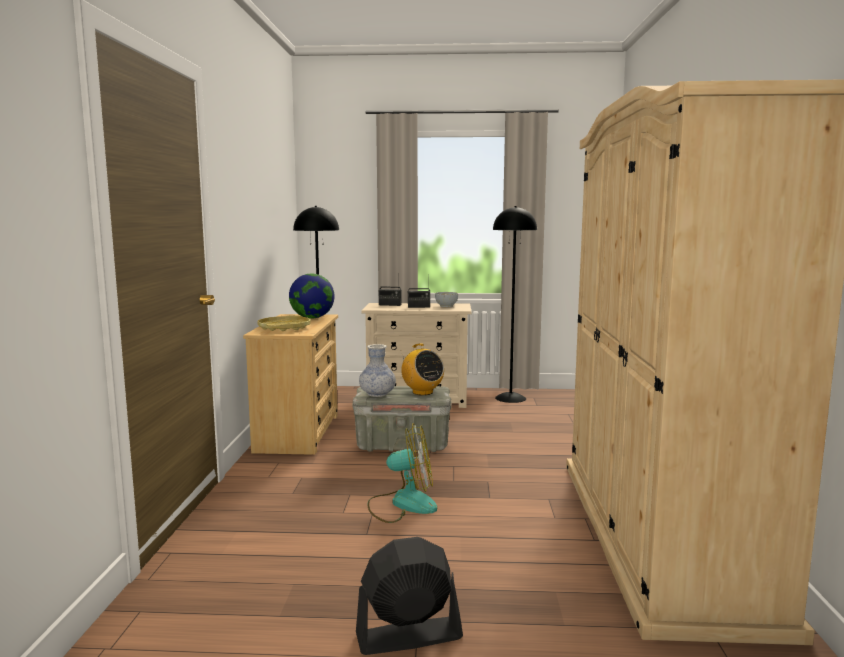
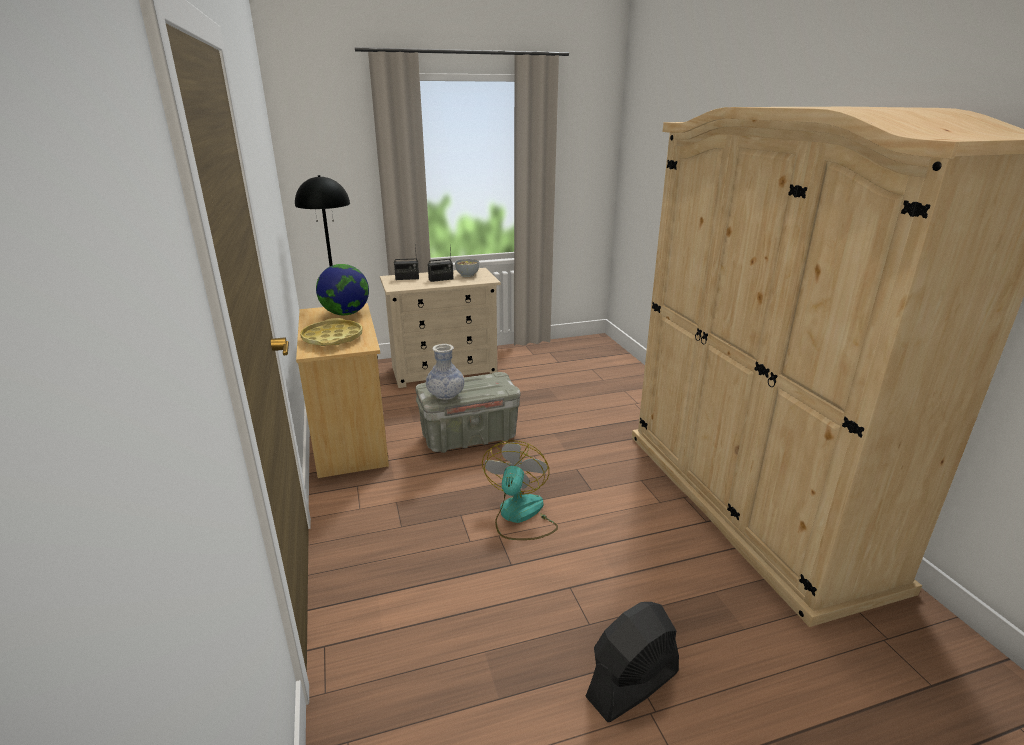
camera: 20 degrees left, 15 degrees up
fan [368,423,437,523] -> fan turned 60 degrees counterclockwise [482,440,558,540]
radio [401,343,444,395] -> none
black floor lamp [493,206,537,403] -> none

